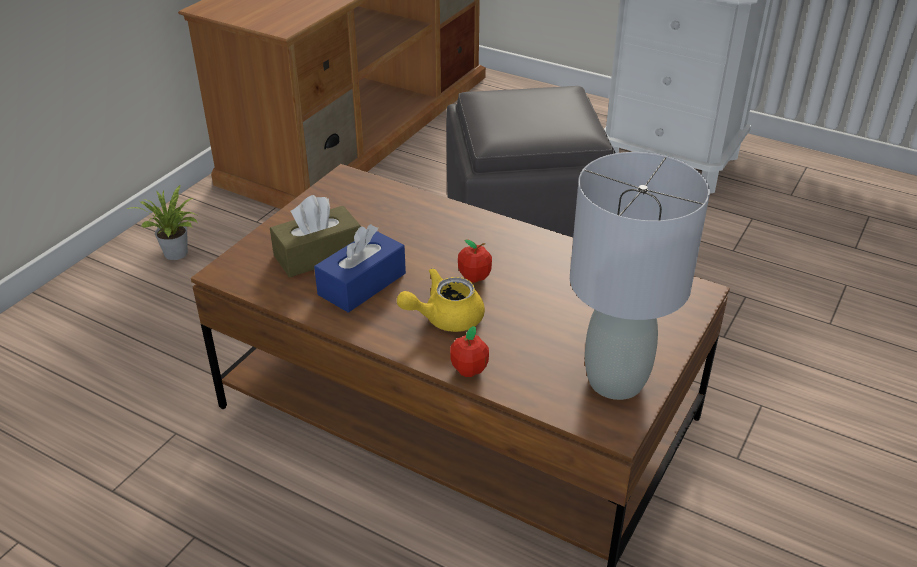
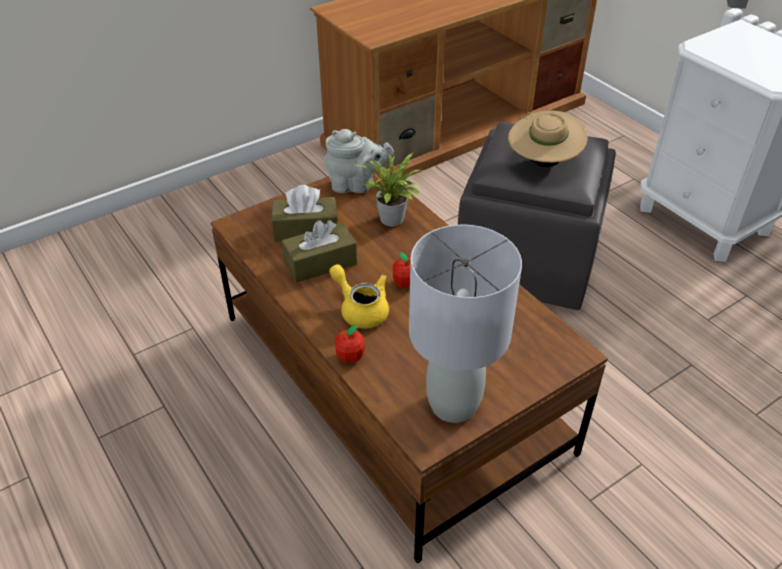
camera: 25 degrees right, 5 degrees up
potted plant [127,185,197,260] -> potted plant moved to [355,152,420,226]
blue tissue box [314,224,406,313] -> brown tissue box [282,220,357,283]
yellow teapot [397,268,485,332] -> yellow teapot turned 45 degrees clockwise [329,264,389,329]
none -> grey teapot [324,129,394,193]
none -> beige hat [508,110,588,167]

